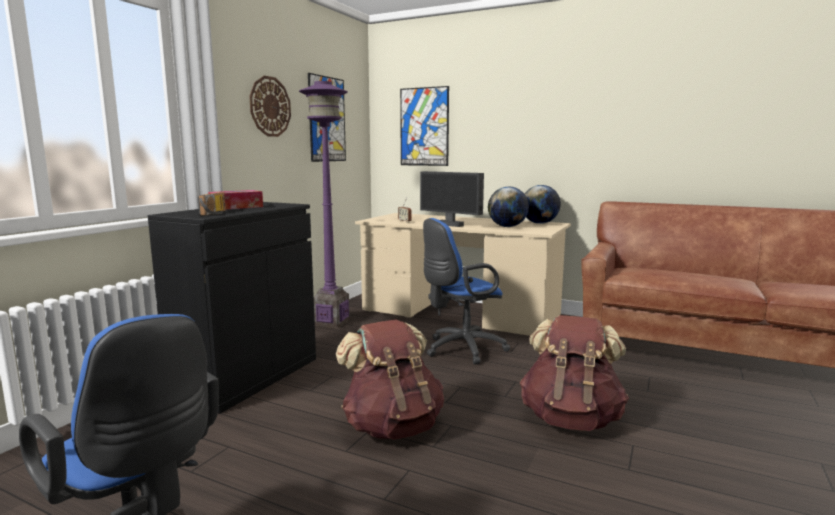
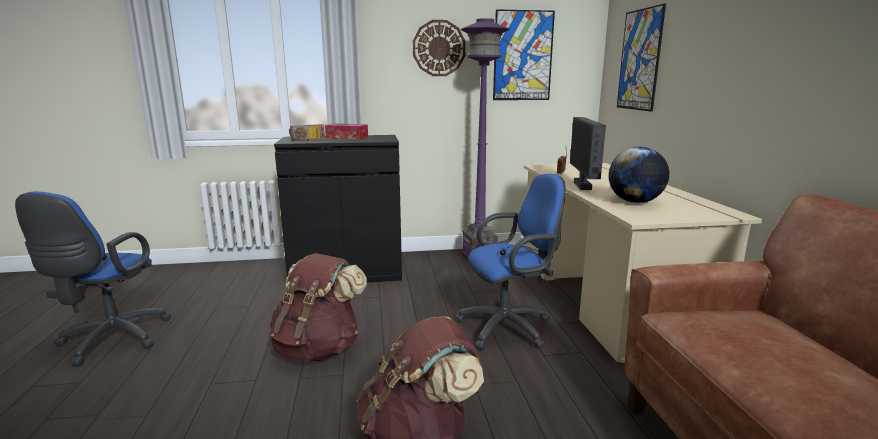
camera: 55 degrees right, 5 degrees up
blue office chair [423,218,510,364] -> blue office chair turned 135 degrees clockwise [455,174,566,350]
globe [525,185,561,224] -> none

